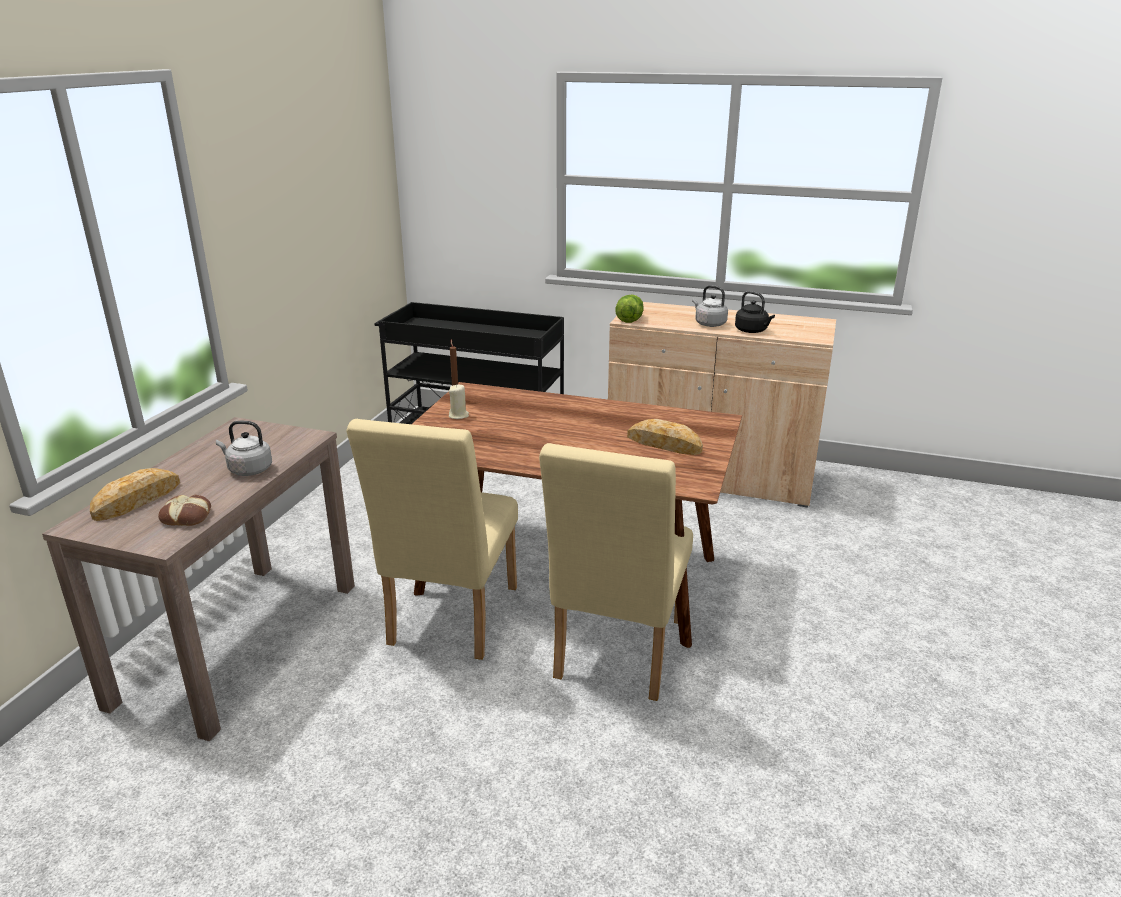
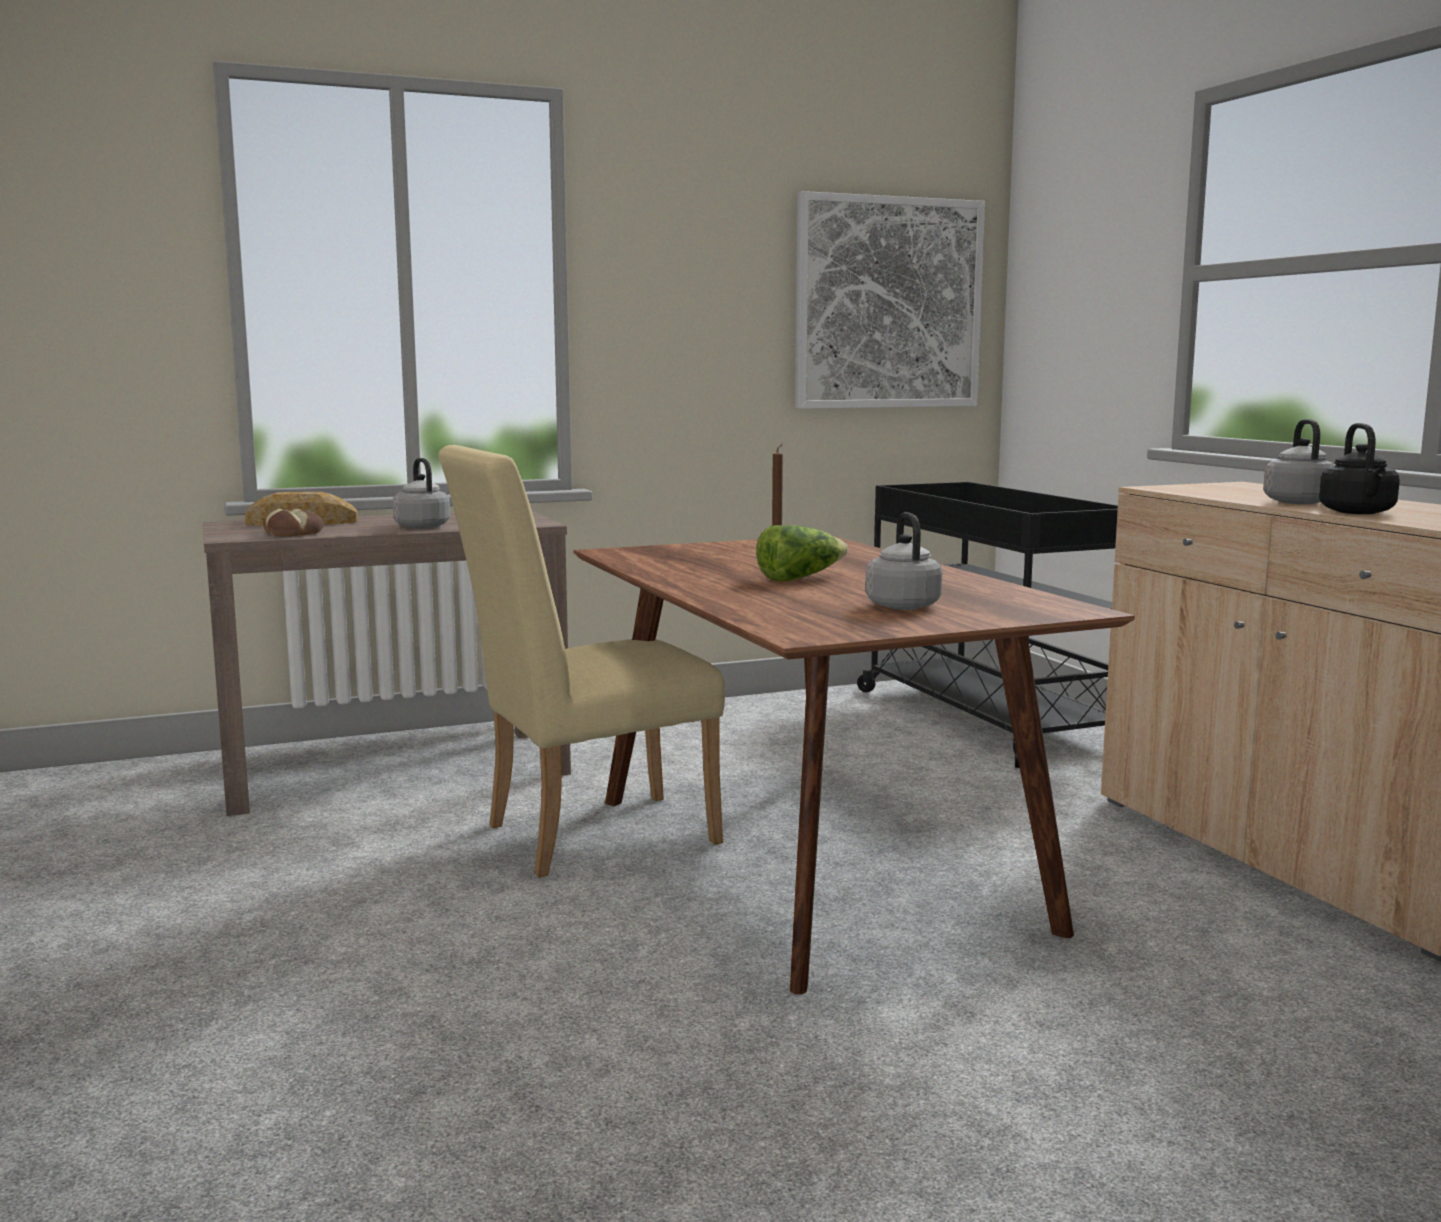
camera: 50 degrees right, 15 degrees down
beige candle [449,385,469,419] -> none
beige chair [539,443,693,701] -> none
lettuce [615,295,644,323] -> lettuce moved to [756,525,848,581]
bread [627,419,703,455] -> grey kettle [865,512,942,610]
none -> picture [795,191,985,409]

